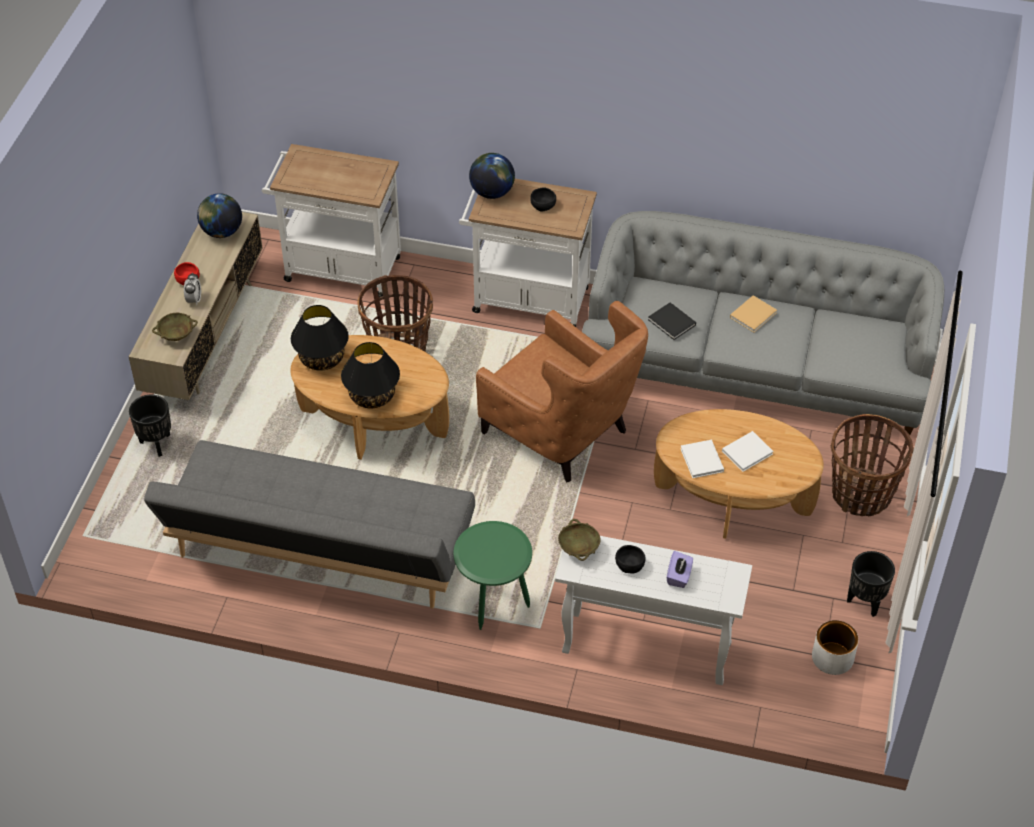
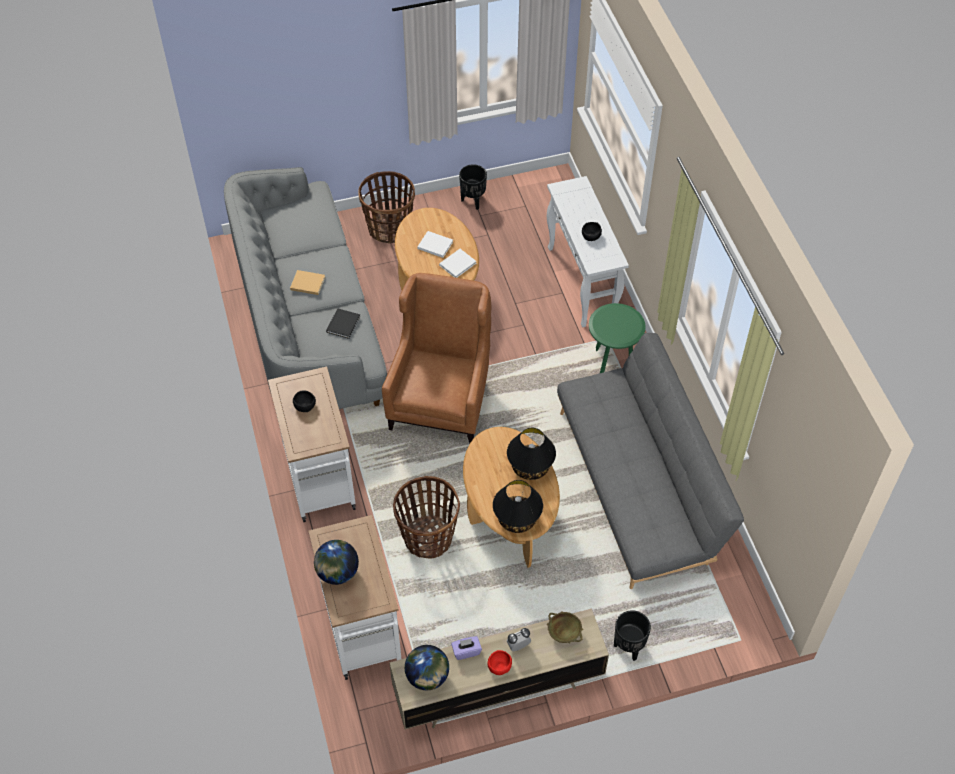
camera: 120 degrees left, 5 degrees up
globe [469,153,515,199] -> globe moved to [314,540,359,585]
beige bowl [558,519,601,561] -> none
purple tissue box [667,551,693,588] -> purple tissue box moved to [451,636,482,660]
white planter [812,620,859,675] -> none

